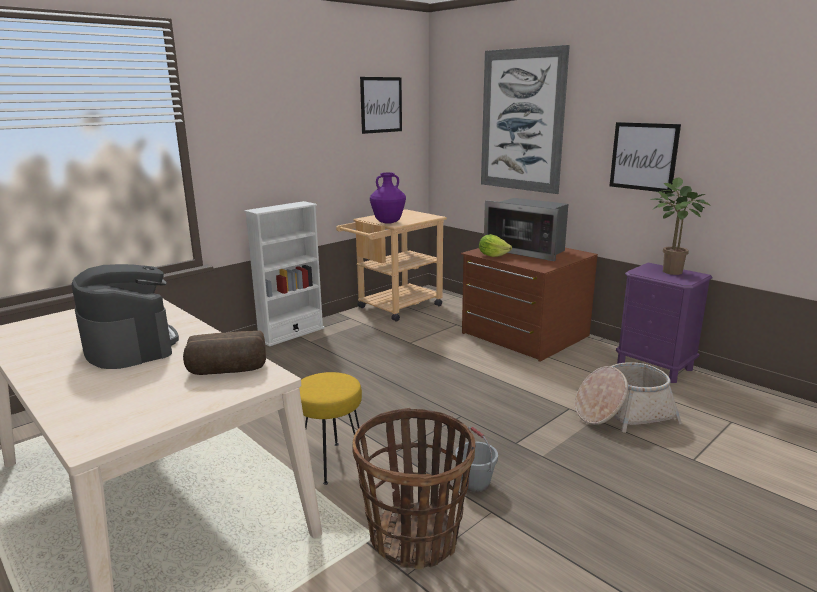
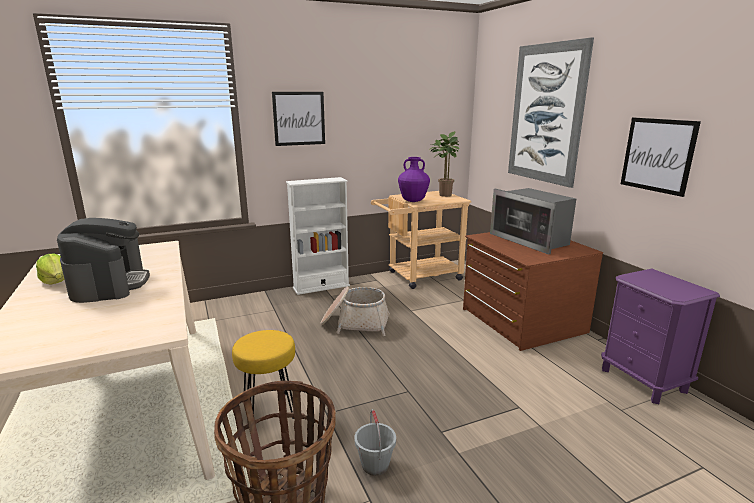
camera: 20 degrees right, 0 degrees up
bread [183,330,266,375] -> none
picture [360,77,402,134] -> picture moved to [272,92,325,146]
lettuce [479,234,512,257] -> lettuce moved to [36,254,64,285]
basket [575,362,682,433] -> basket moved to [321,287,390,336]
potted plant [650,177,711,275] -> potted plant moved to [429,131,460,197]

